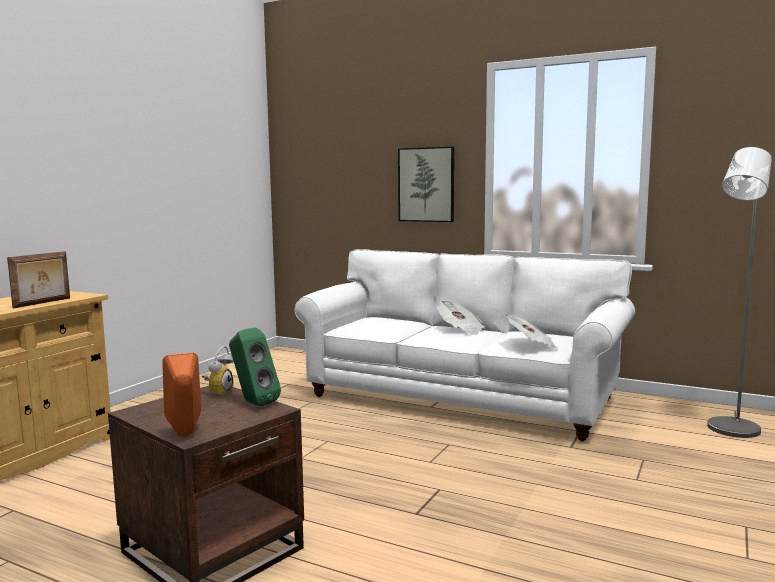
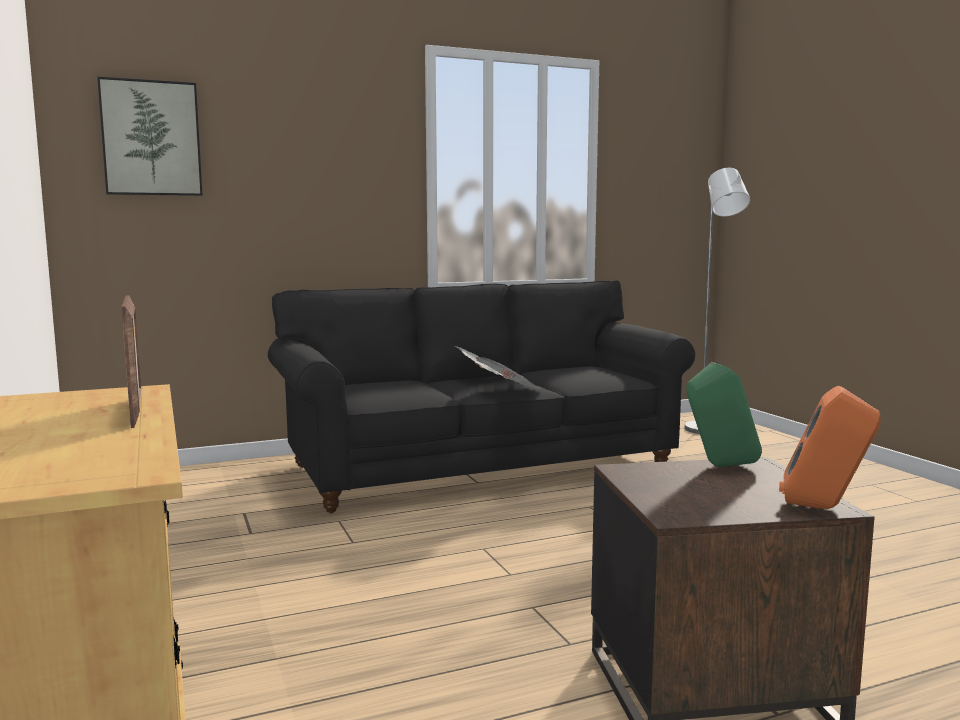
camera: 50 degrees left, 0 degrees up
alarm clock [202,346,234,396] -> none
white sofa [295,249,635,441] -> black sofa [268,280,695,514]
picture [398,146,454,222] -> picture moved to [97,77,202,196]
newspaper [503,313,557,348] -> newspaper moved to [477,357,543,389]

